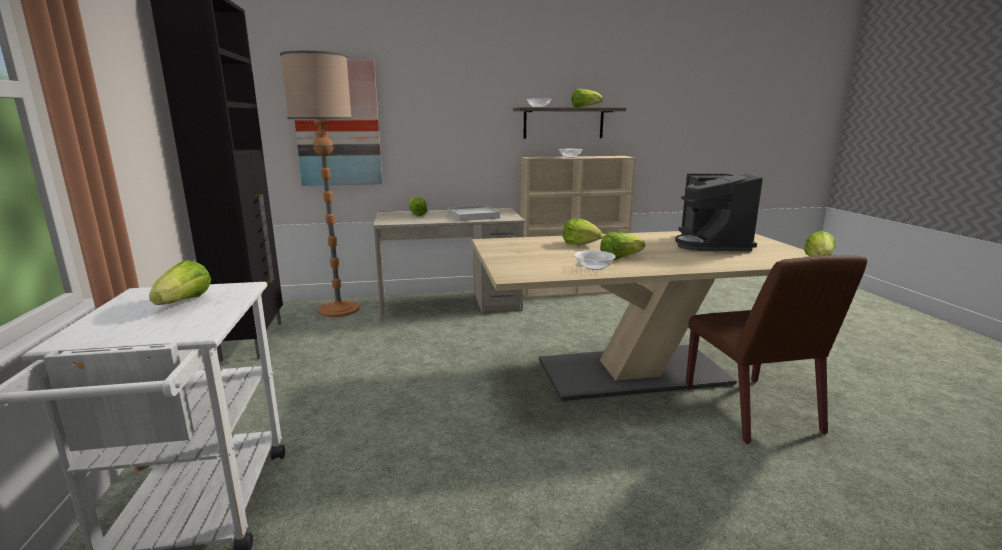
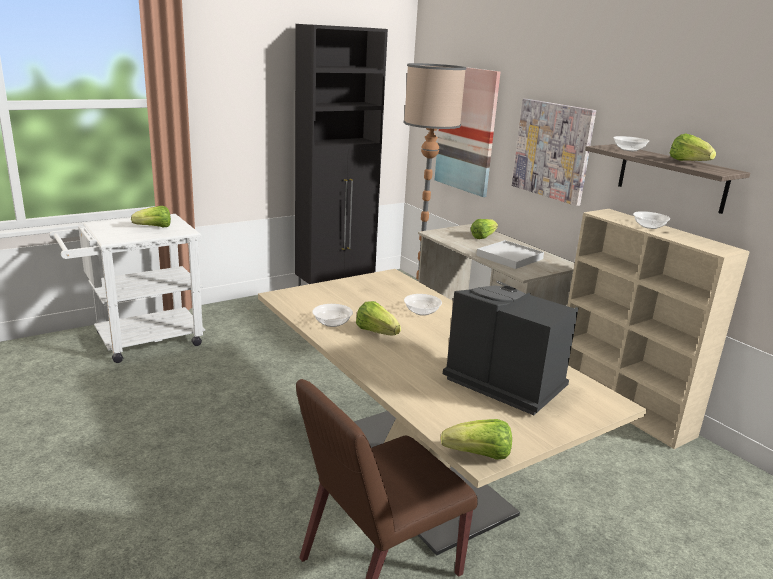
camera: 65 degrees right, 5 degrees up
lettuce [563,219,603,245] -> bowl [404,294,442,316]
coffee machine [675,174,763,251] -> coffee machine turned 60 degrees clockwise [443,285,578,415]
none -> picture [512,99,596,206]

